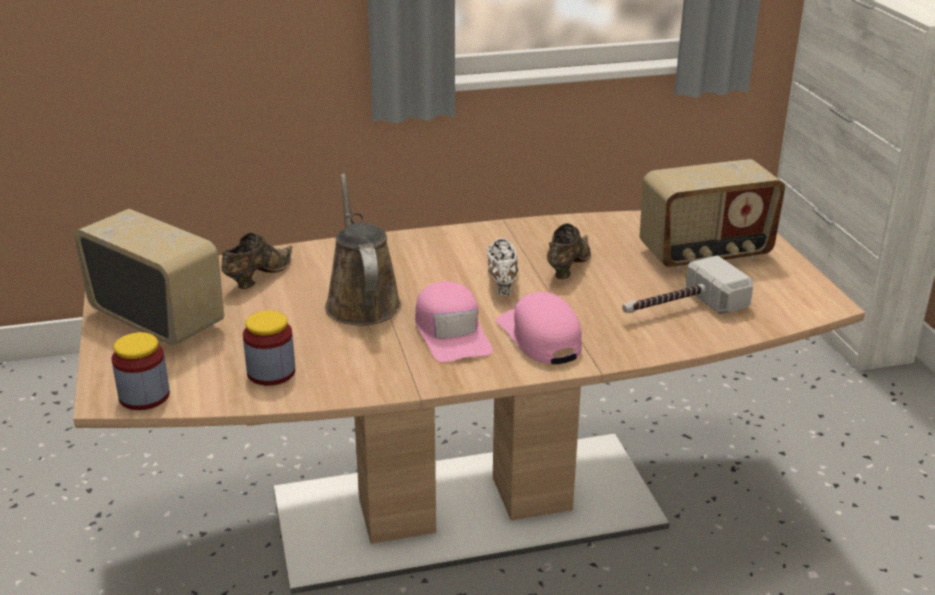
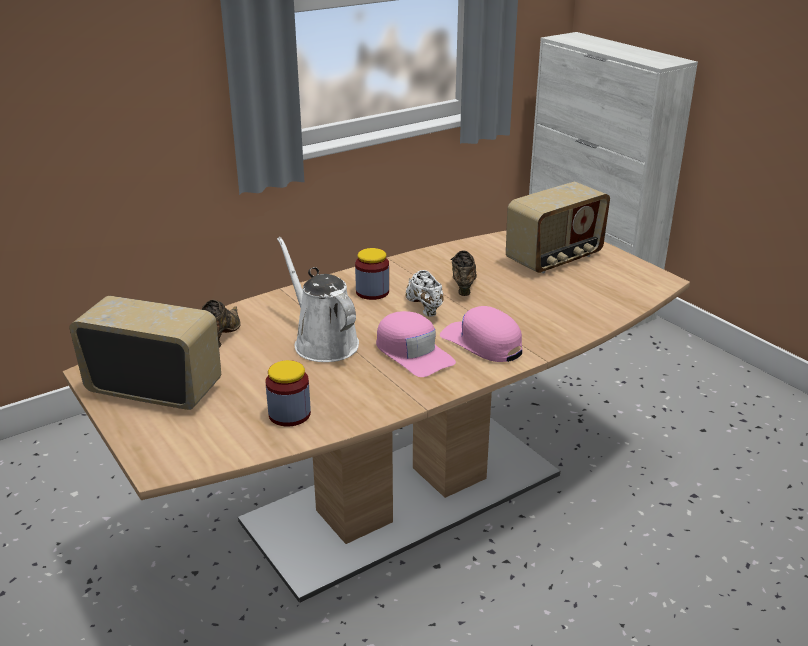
camera: 20 degrees left, 0 degrees up
jar [112,332,170,410] -> jar moved to [355,248,389,300]
brown watering can [325,174,402,326] -> white watering can [277,237,359,362]
hammer [622,256,753,314] -> none

